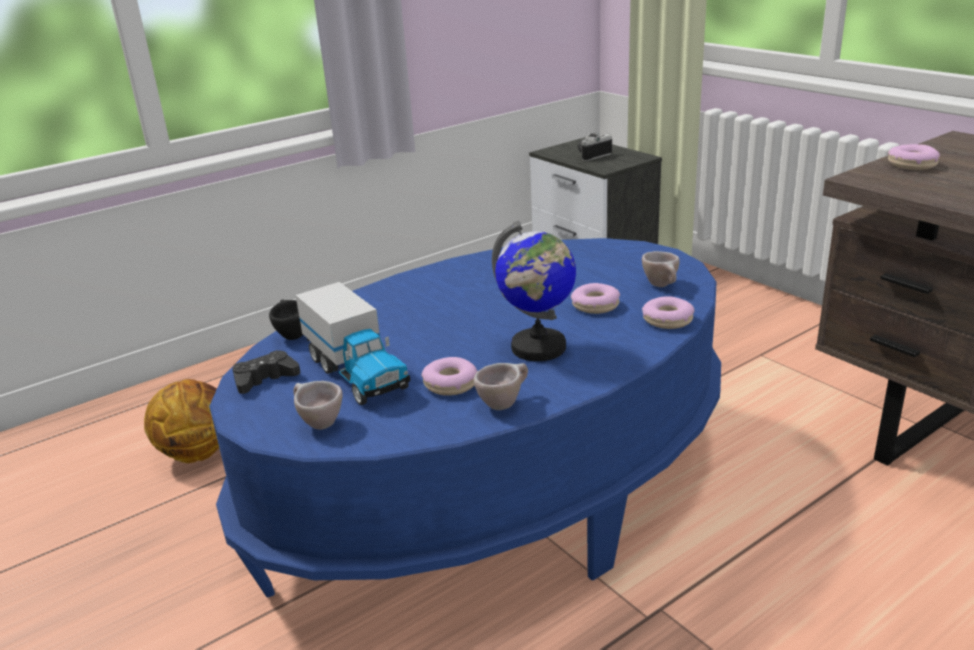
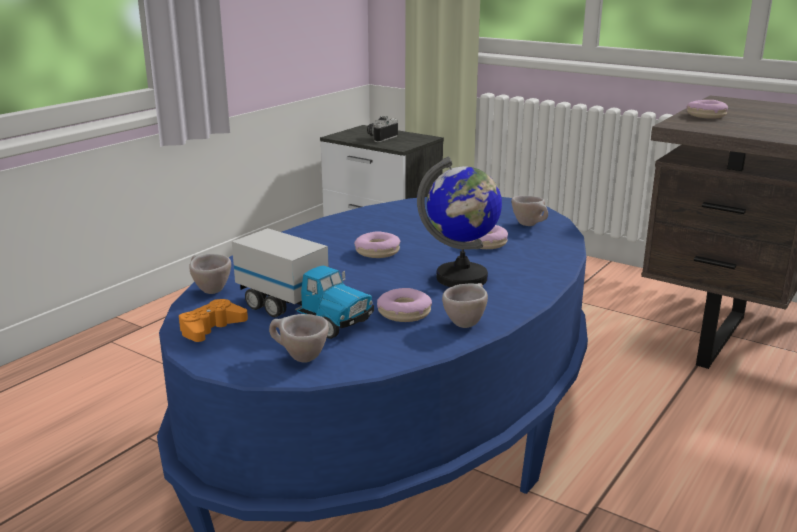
camera: 20 degrees left, 5 degrees down
basketball [144,379,219,463] -> none
black game controller [232,350,300,394] -> orange game controller [179,299,248,342]
black cup [269,300,303,340] -> beige cup [189,254,231,294]
donut [642,296,694,329] -> donut moved to [354,231,400,258]

